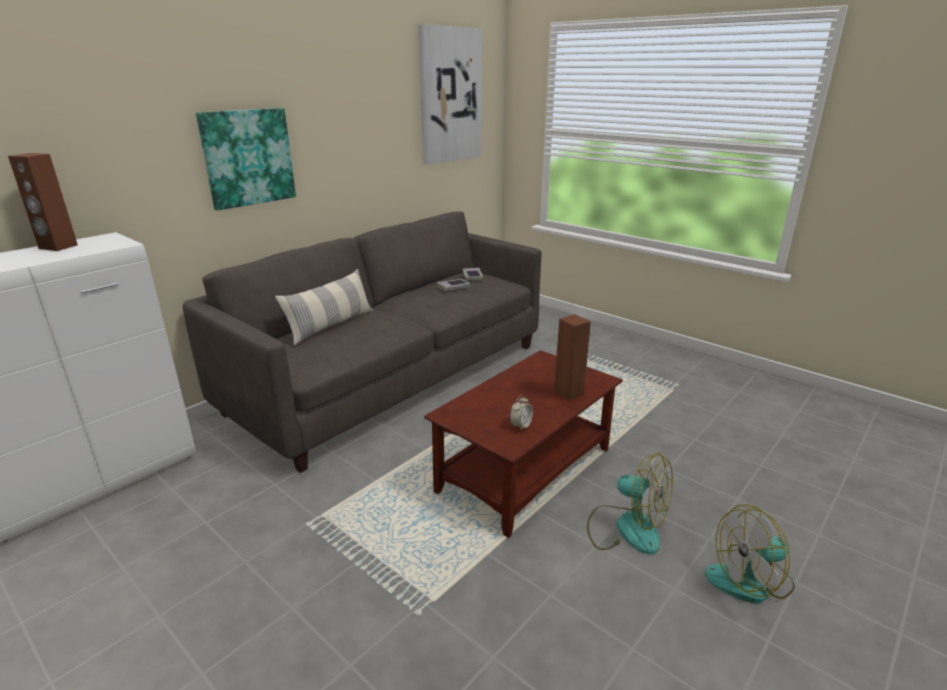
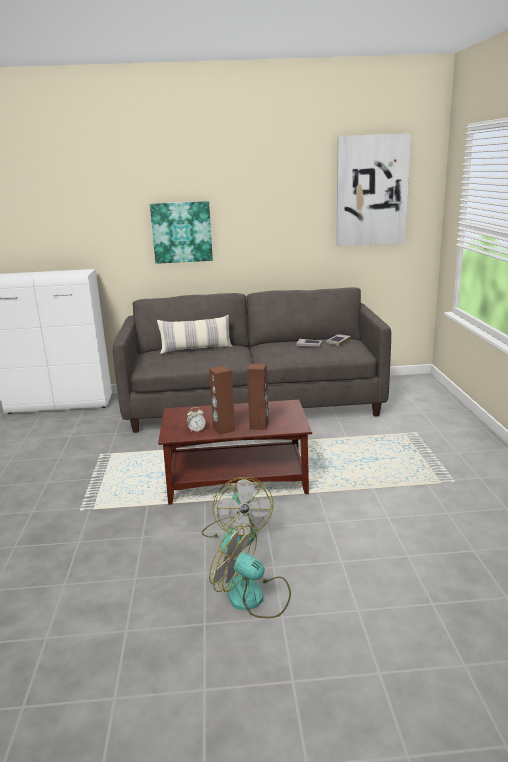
camera: 45 degrees right, 5 degrees down
brown speaker [8,153,78,251] -> brown speaker moved to [209,366,235,435]

